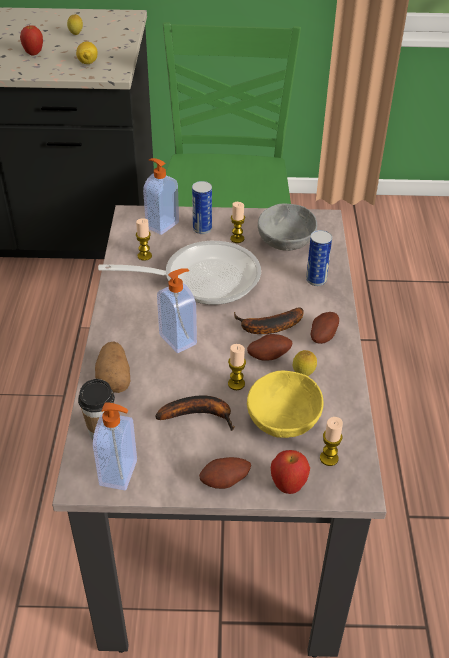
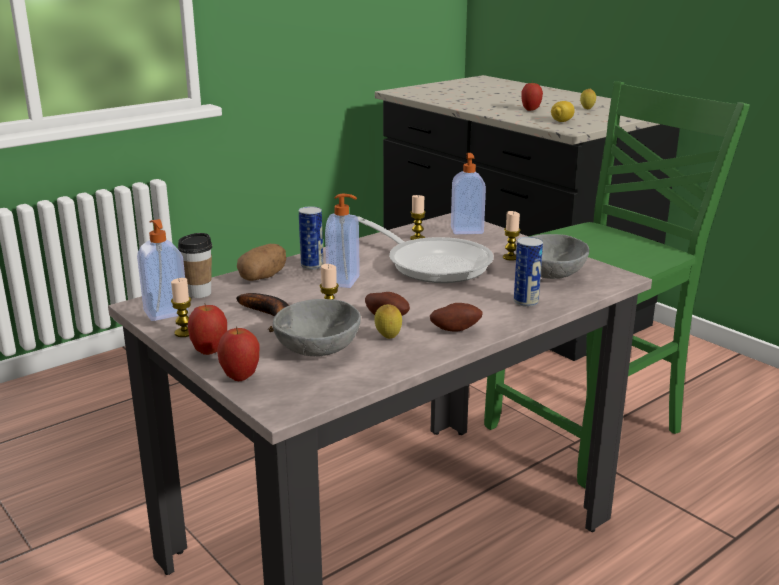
camera: 50 degrees right, 20 degrees down
can [192,181,212,234] -> can moved to [299,206,323,270]
potato [199,457,251,489] -> apple [188,304,227,355]
banana [234,307,304,334] -> none
yellow bowl [247,370,323,438] -> grey bowl [273,299,361,357]
candle [320,417,343,466] -> candle moved to [171,278,191,337]

